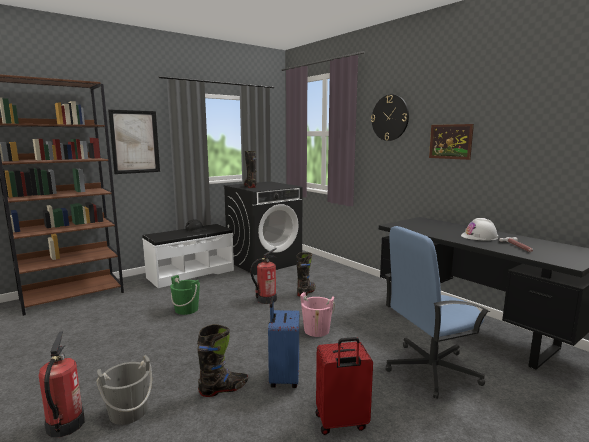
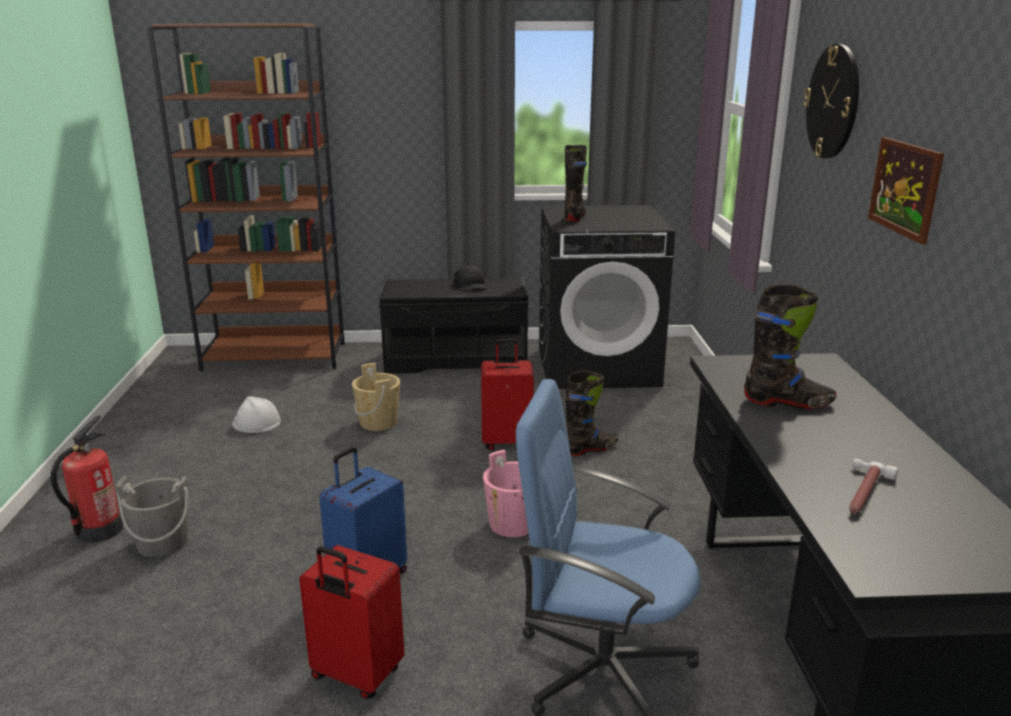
camera: 35 degrees right, 10 degrees up
picture [108,109,160,174] -> none
white bench [142,224,234,288] -> black bench [379,277,529,374]
green bucket [170,275,200,315] -> beige bucket [352,363,400,431]
black boot [197,324,248,397] -> black boot moved to [744,284,836,409]
fire extinguisher [251,248,277,304] -> red suitcase [481,339,534,451]
white hard hat [461,218,498,241] -> white hard hat moved to [232,396,281,433]

